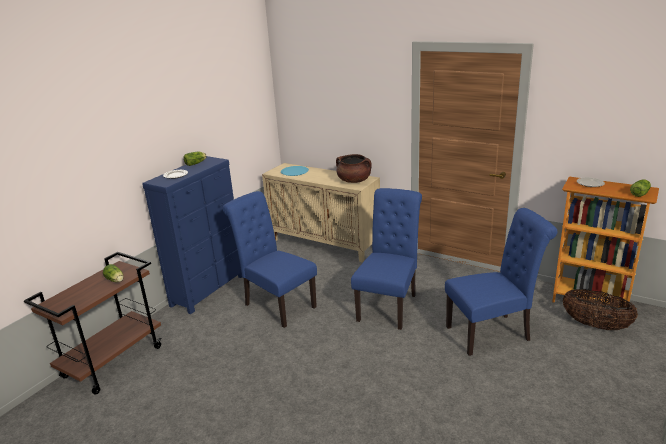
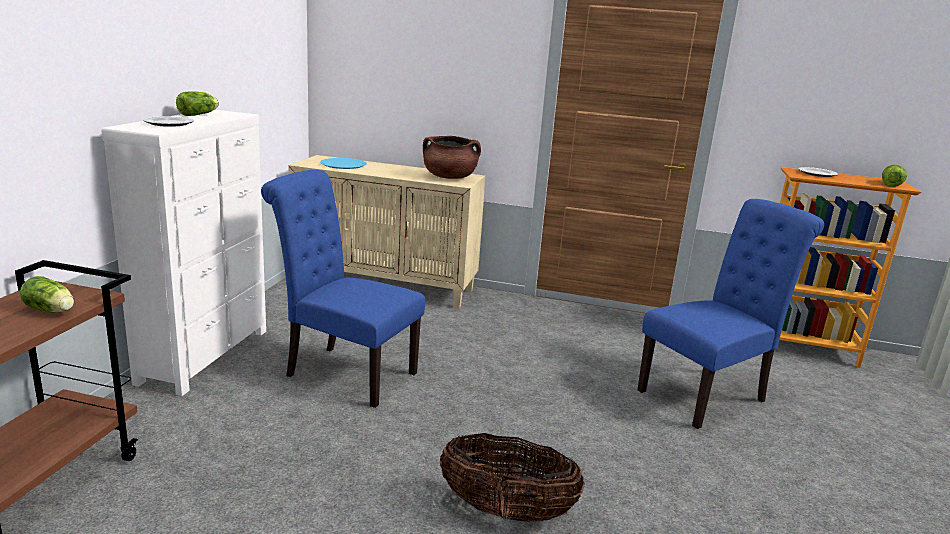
camera: 20 degrees left, 5 degrees down
blue dresser [142,156,242,314] -> white dresser [101,110,266,396]
blue chair [351,188,422,330] -> none
basket [563,289,638,330] -> basket moved to [440,433,585,522]

